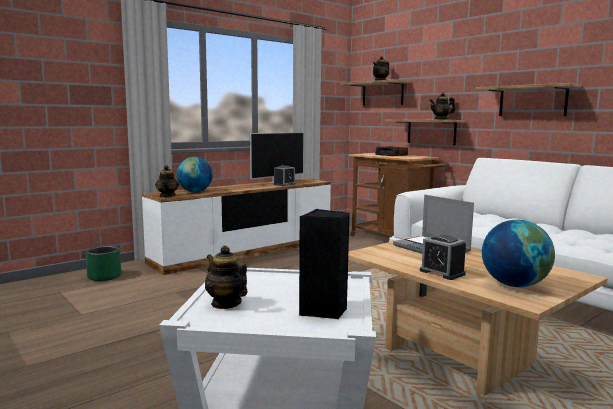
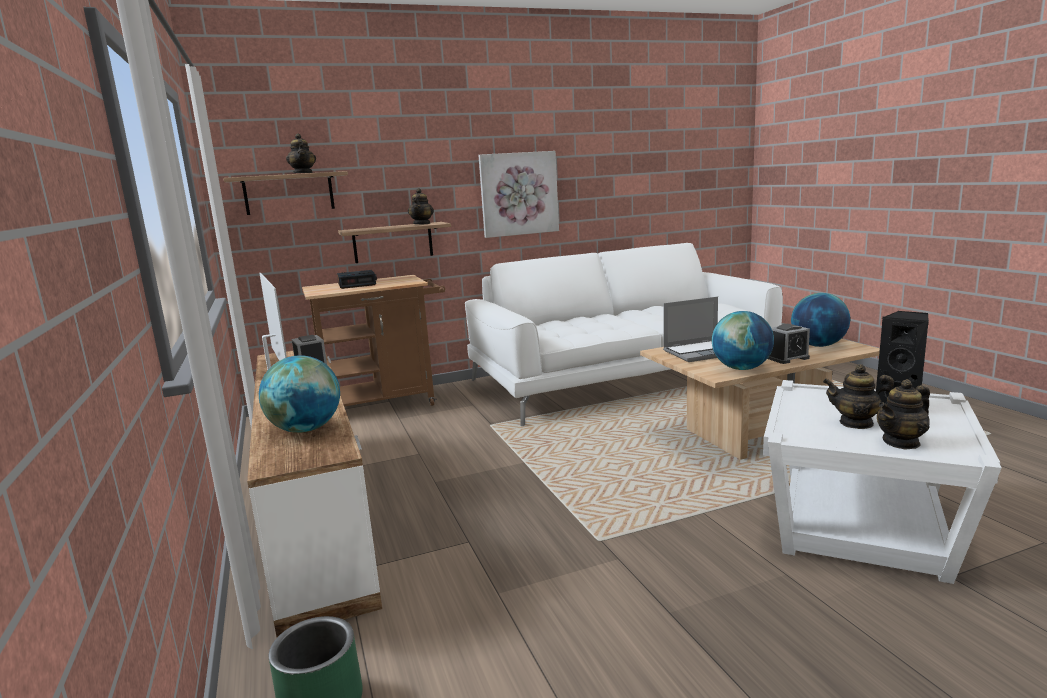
camera: 70 degrees left, 5 degrees up
teapot [155,165,179,197] -> teapot moved to [823,364,894,429]
shelf [476,83,582,116] -> picture [478,151,559,238]
none -> globe [712,311,774,370]

